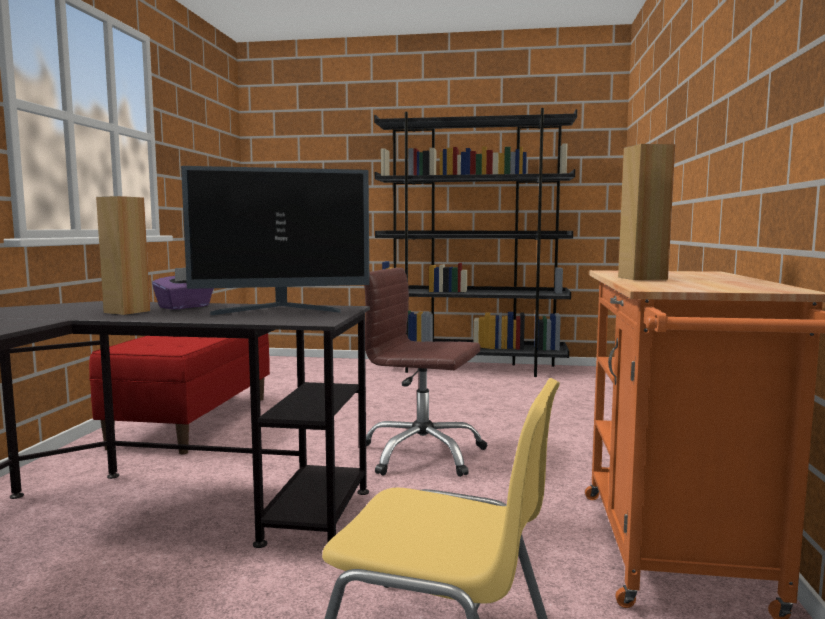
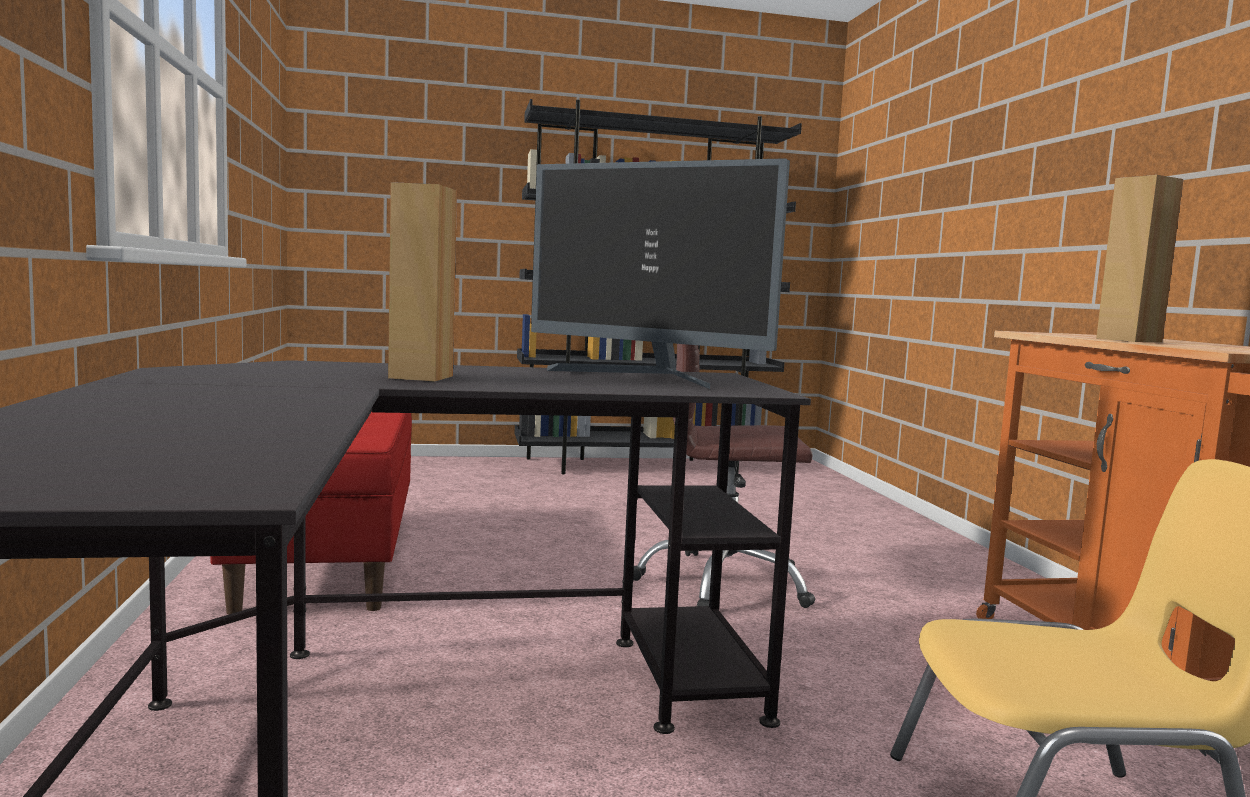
camera: 20 degrees left, 0 degrees up
purple tissue box [152,268,214,309] -> none
monitor [181,166,370,316] -> monitor turned 60 degrees clockwise [531,158,790,389]

